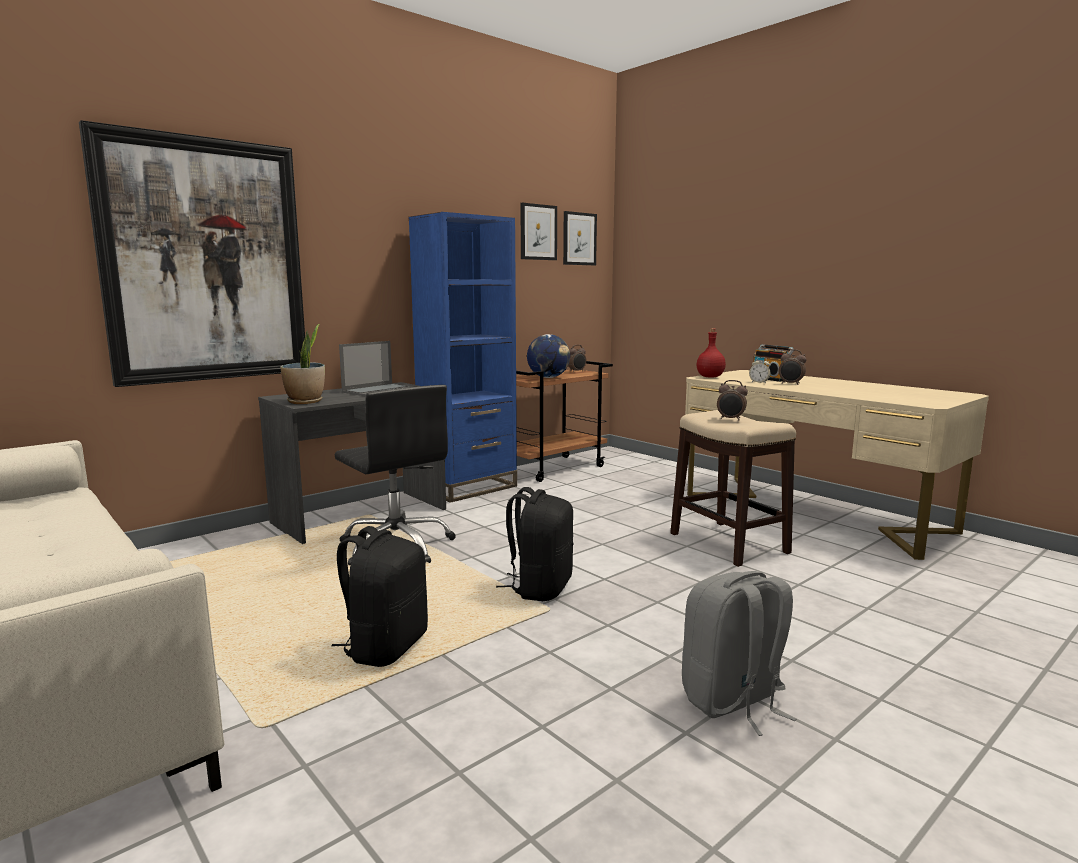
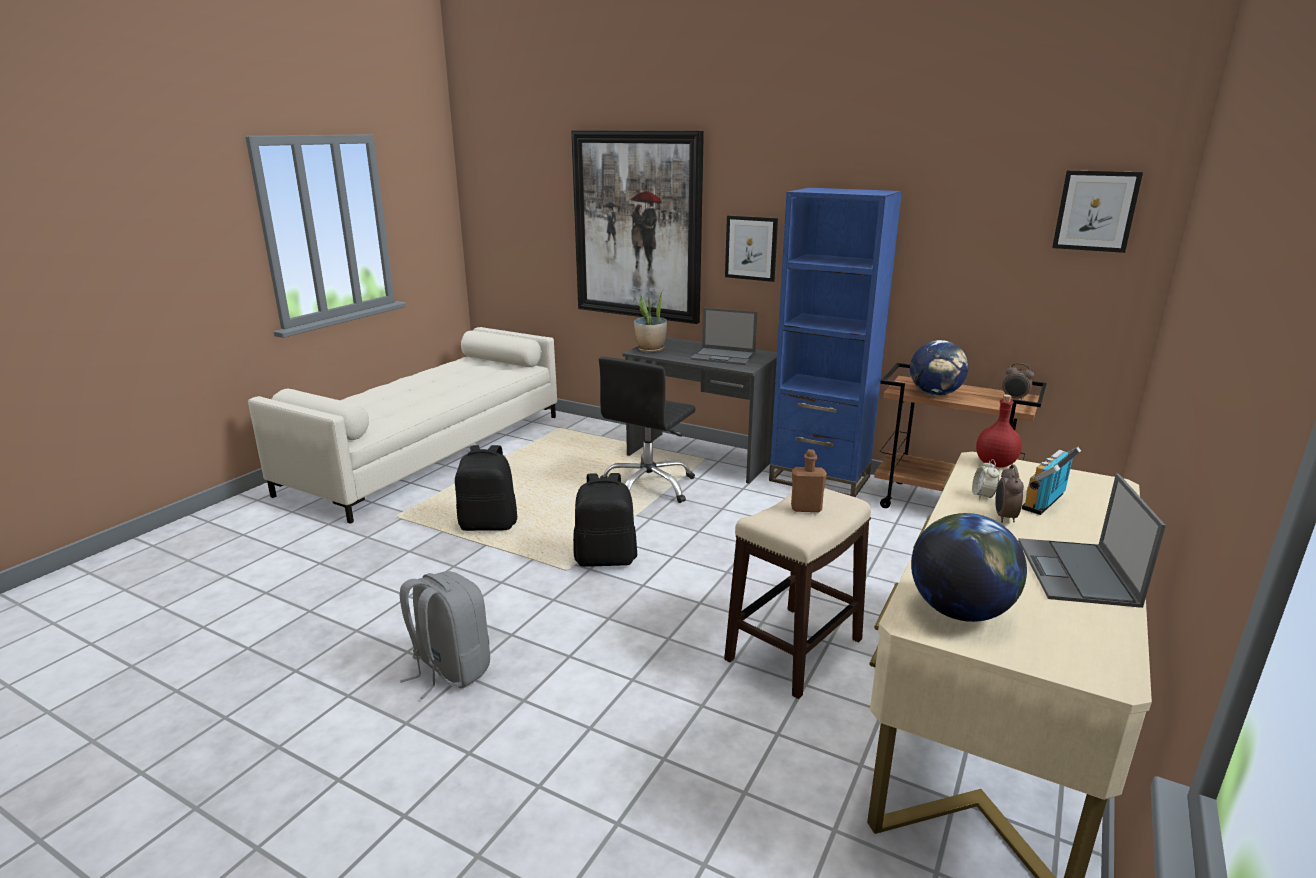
camera: 70 degrees right, 10 degrees up
picture [521,203,557,260] -> picture moved to [725,215,778,282]
alarm clock [717,380,748,421] -> brown bottle [791,449,827,512]
none -> globe [911,513,1027,622]
none -> laptop [1018,474,1166,608]

